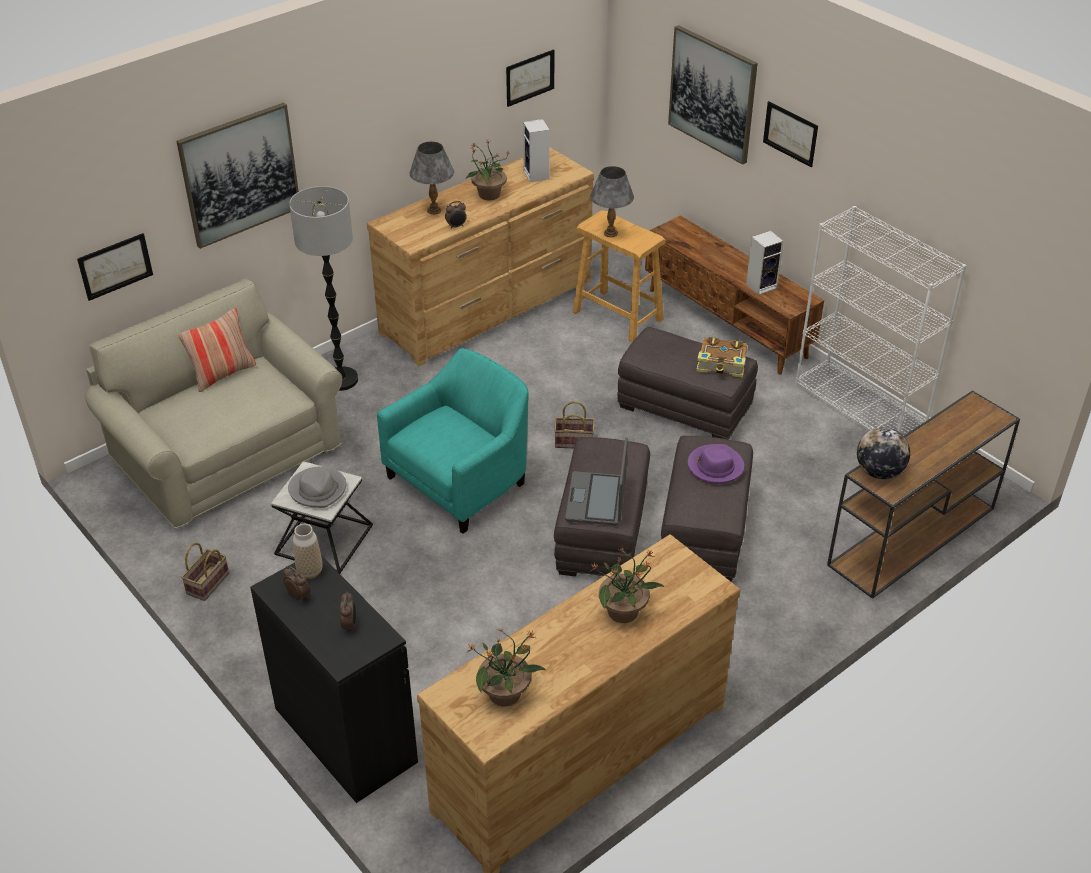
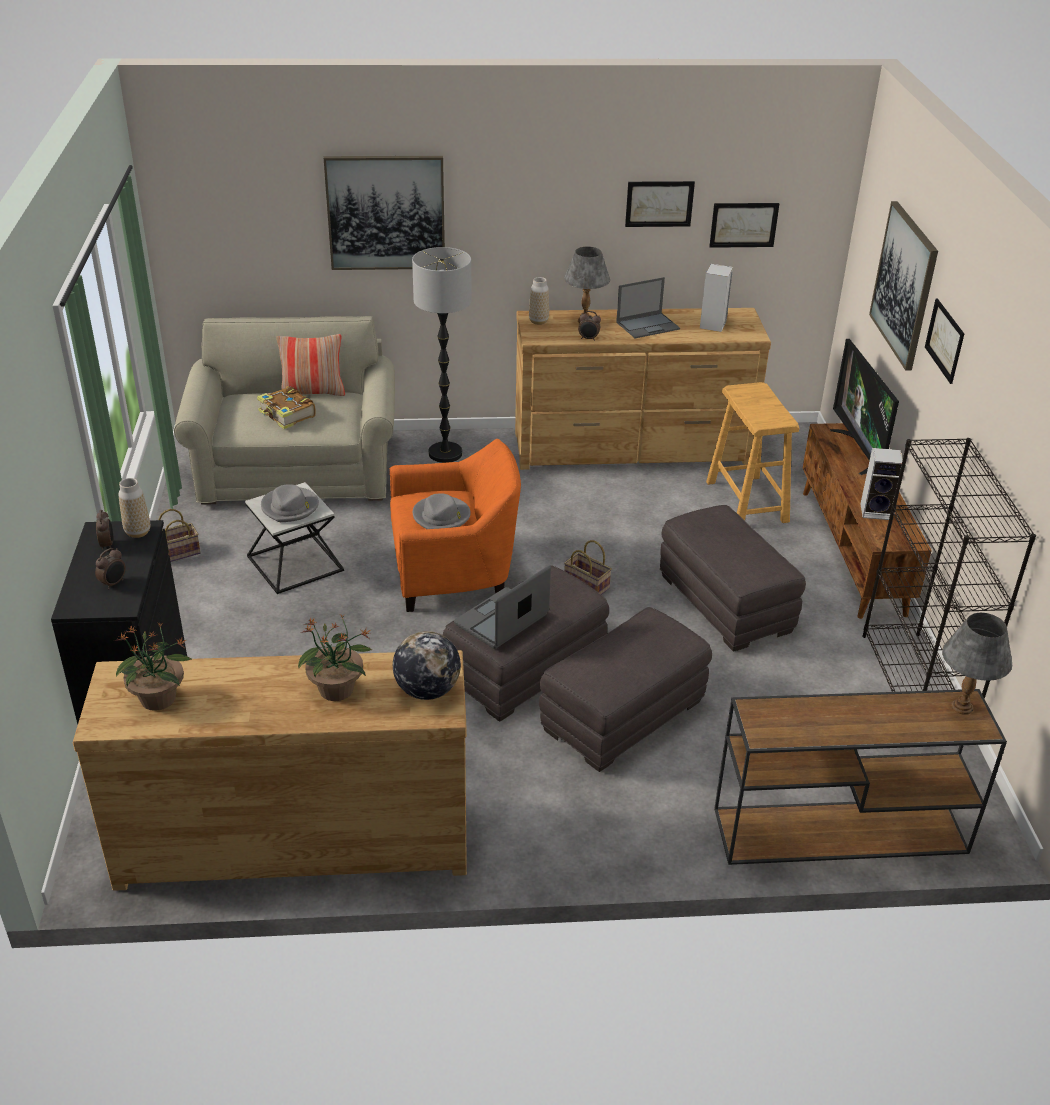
camera: 35 degrees right, 5 degrees down
picture [77,233,153,301] -> picture moved to [625,181,695,227]
turquoise armchair [377,348,529,534] -> orange armchair [390,439,521,612]
potted plant [466,140,509,200] -> laptop [616,277,680,338]
grey table lamp [590,166,634,237] -> grey table lamp moved to [942,613,1012,715]
purple hat [687,444,744,484] -> none
book [696,337,747,378] -> book moved to [257,386,316,429]
white bookcase [795,206,966,436] -> black bookcase [862,438,1036,699]
globe [857,427,910,479] -> globe moved to [393,631,461,700]
none -> grey hat [413,493,471,529]
none -> vase [529,277,549,325]
none -> television [830,339,899,475]

